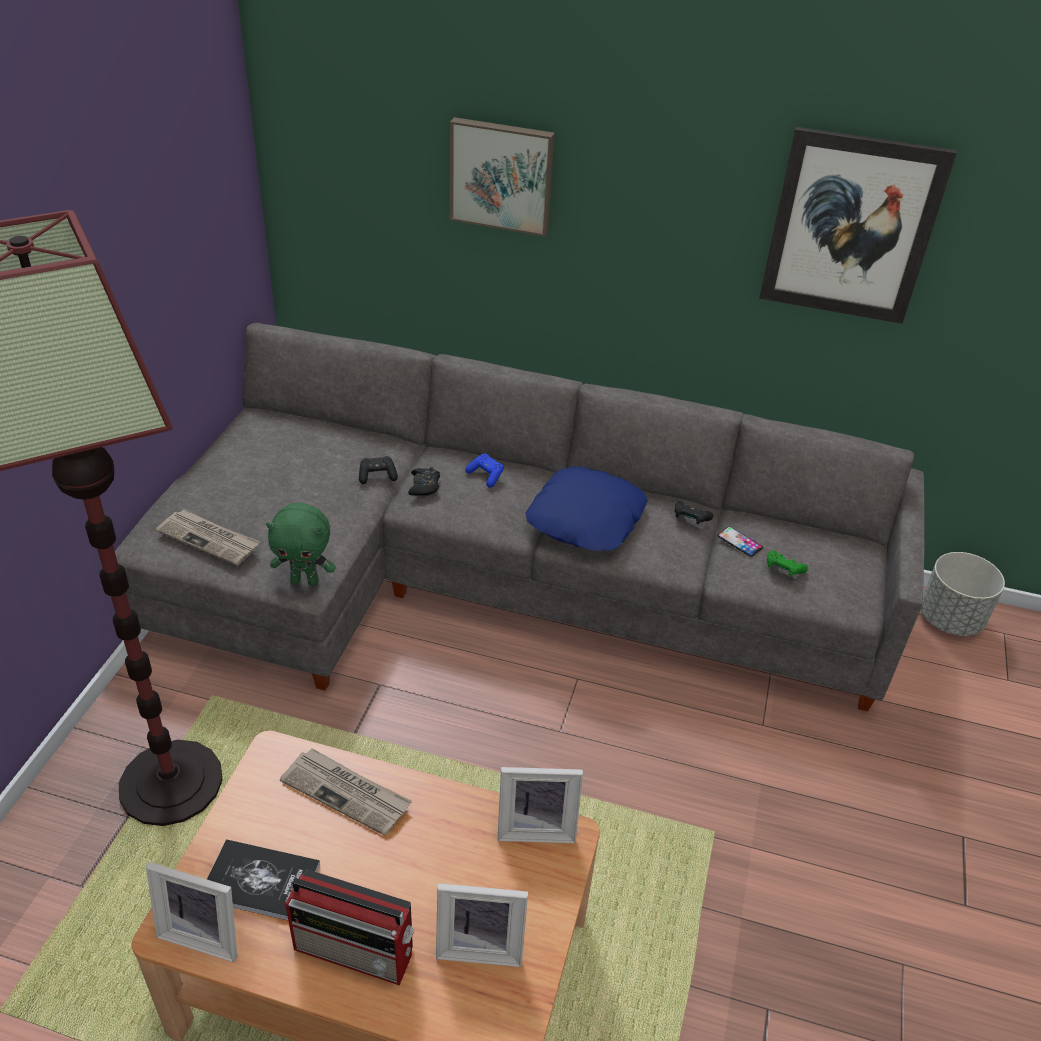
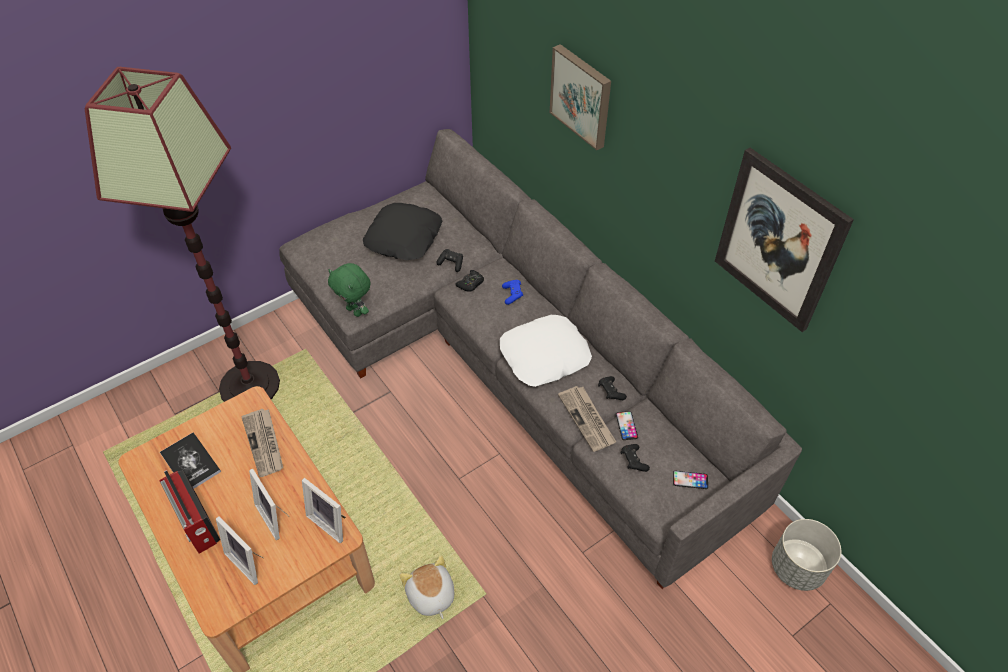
camera: 40 degrees right, 10 degrees up
picture frame [146,862,237,962] -> picture frame moved to [249,469,289,540]
newspaper [156,510,260,566] -> newspaper moved to [558,386,616,452]
blue pillow [526,466,648,551] -> white pillow [500,315,592,387]
green game controller [767,550,808,577] -> black game controller [621,444,650,472]
none -> black pillow [363,203,443,260]
none -> plush toy [400,556,454,619]
none -> phone [673,471,708,489]

